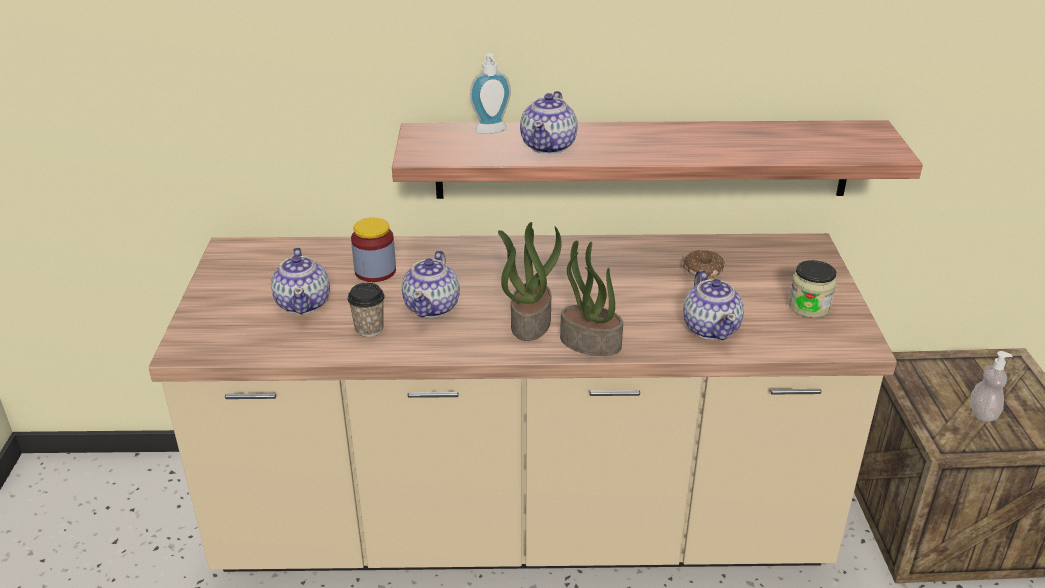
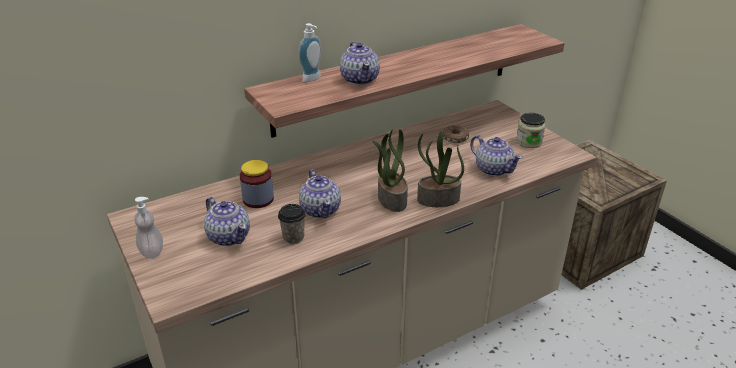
camera: 30 degrees left, 0 degrees up
soap dispenser [970,351,1013,422] -> soap dispenser moved to [135,197,163,259]

